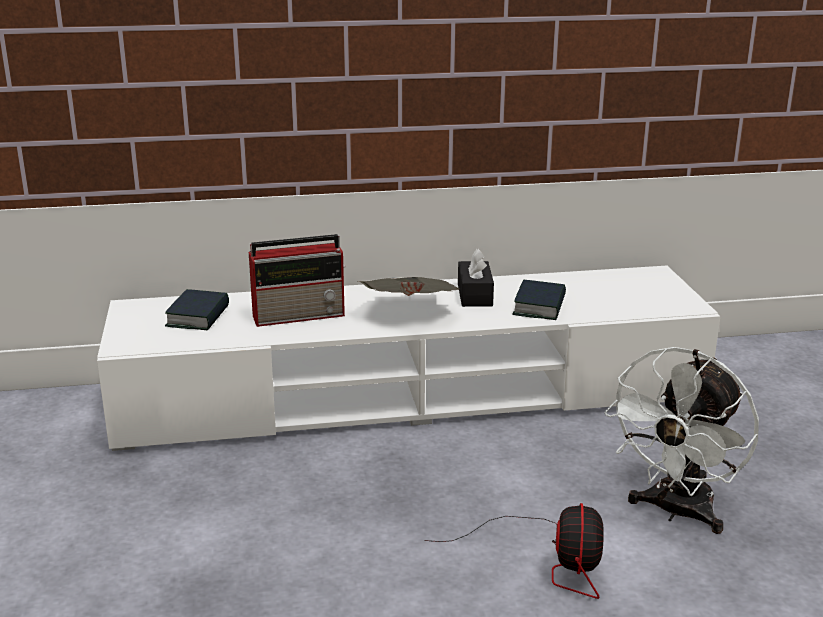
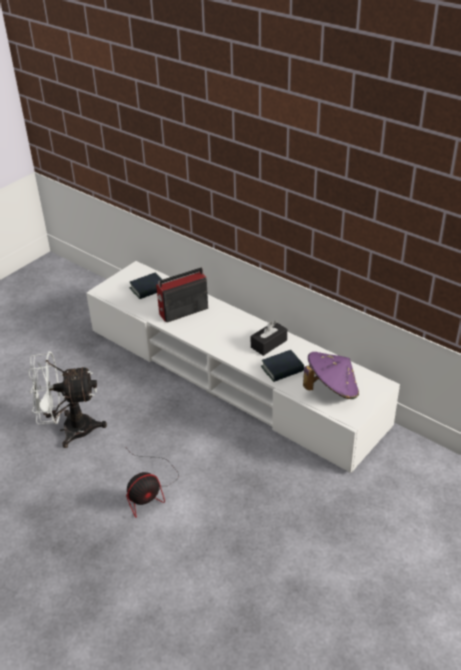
camera: 50 degrees right, 15 degrees up
radio [249,234,346,327] -> radio turned 120 degrees clockwise [156,267,208,323]
newspaper [358,277,459,296] -> none
white fan [604,347,759,534] -> white fan moved to [28,351,107,448]
none -> purple hat [303,352,359,399]

